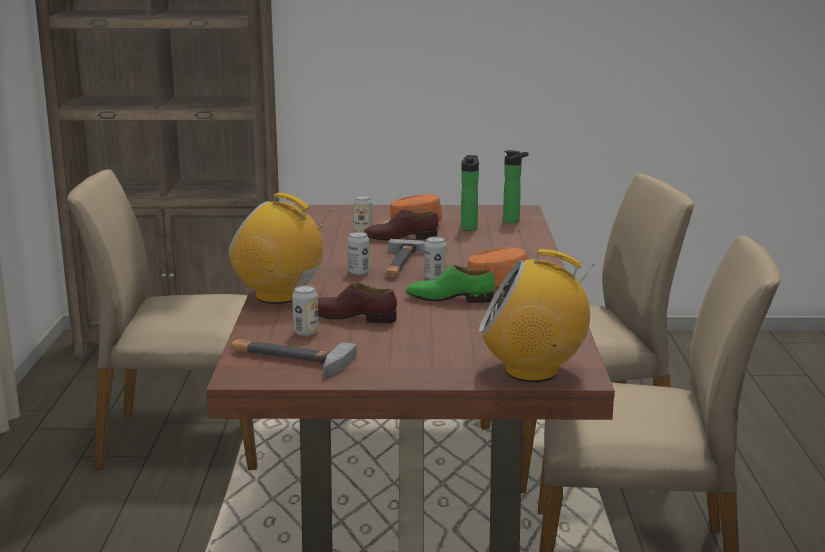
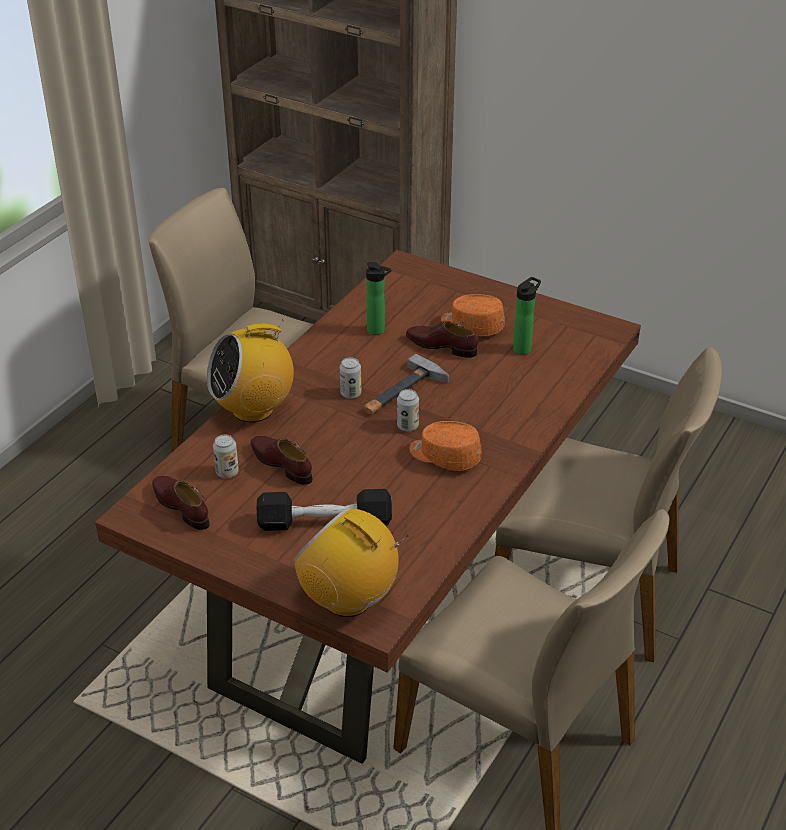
camera: 30 degrees right, 20 degrees up
radio [228,193,331,304] -> radio turned 75 degrees counterclockwise [207,320,294,423]
hammer [231,339,357,379] -> brown shoe [152,476,210,530]
can [353,195,373,232] -> none
green shoe [406,265,495,303] -> none
bottle [503,150,528,223] -> bottle moved to [366,262,392,335]
none -> black dumbbell [257,489,392,531]

